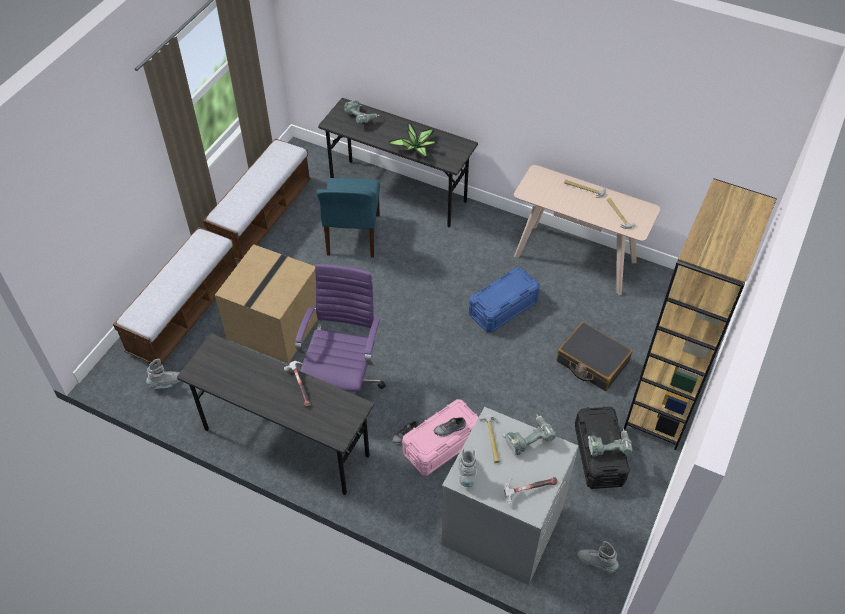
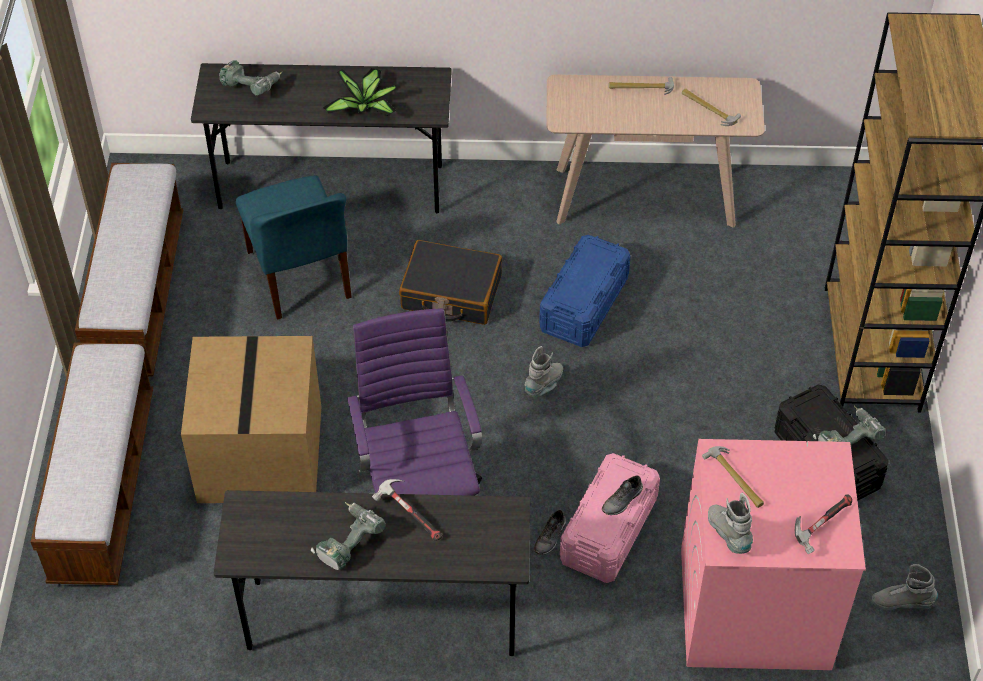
camera: 25 degrees left, 0 degrees up
grey boot [146,359,180,389] -> grey boot moved to [525,346,563,397]
grey washing machine [441,407,578,586] -> pink washing machine [681,439,866,670]
power drill [503,414,556,455] -> power drill moved to [311,502,386,570]
black suitcase [557,322,633,391] -> black suitcase moved to [399,240,502,325]

